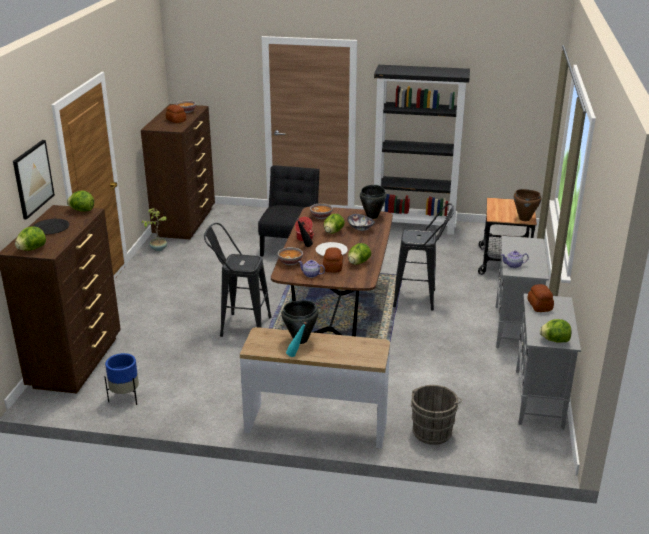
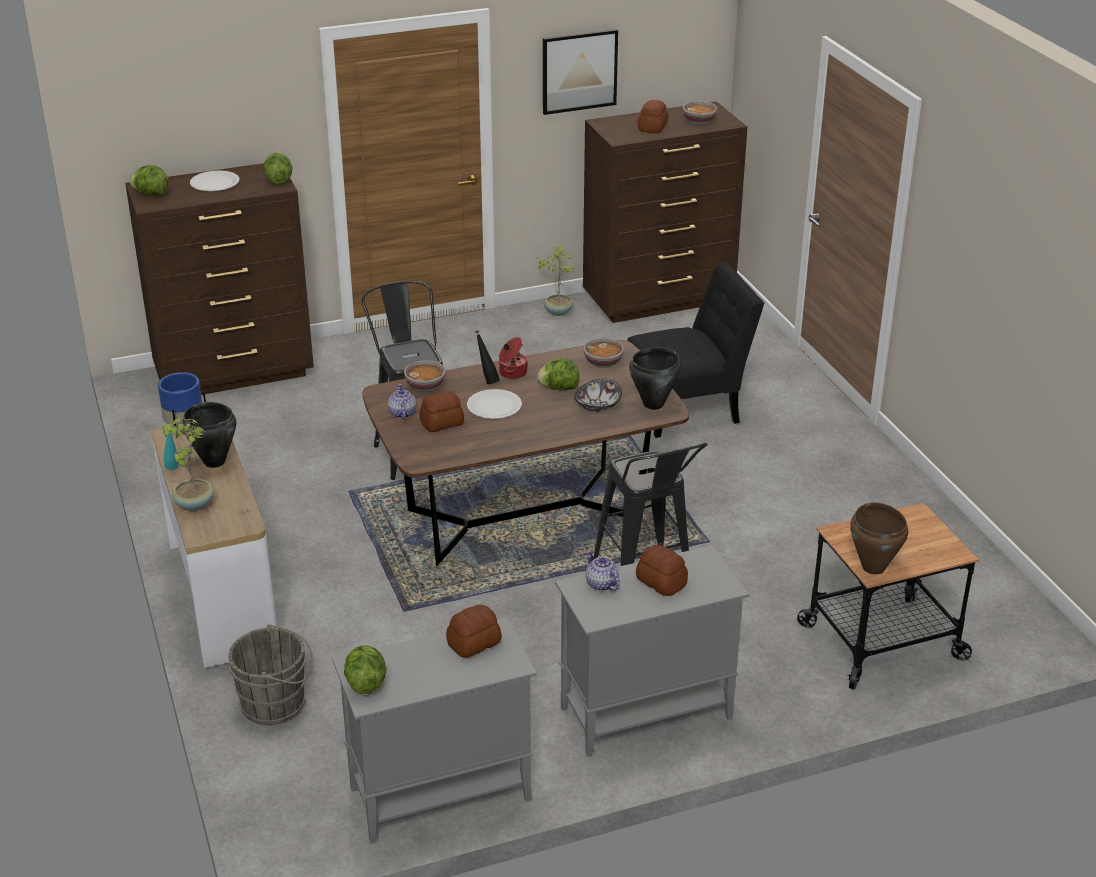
camera: 60 degrees right, 5 degrees up
picture [13,140,55,220] -> picture moved to [543,29,618,115]
black plate [33,219,69,235] -> white plate [190,170,239,191]
lettuce [348,243,371,265] -> none
black bookcase [374,65,470,235] -> none
none -> potted plant [160,419,214,511]
none -> bread [636,545,688,596]

